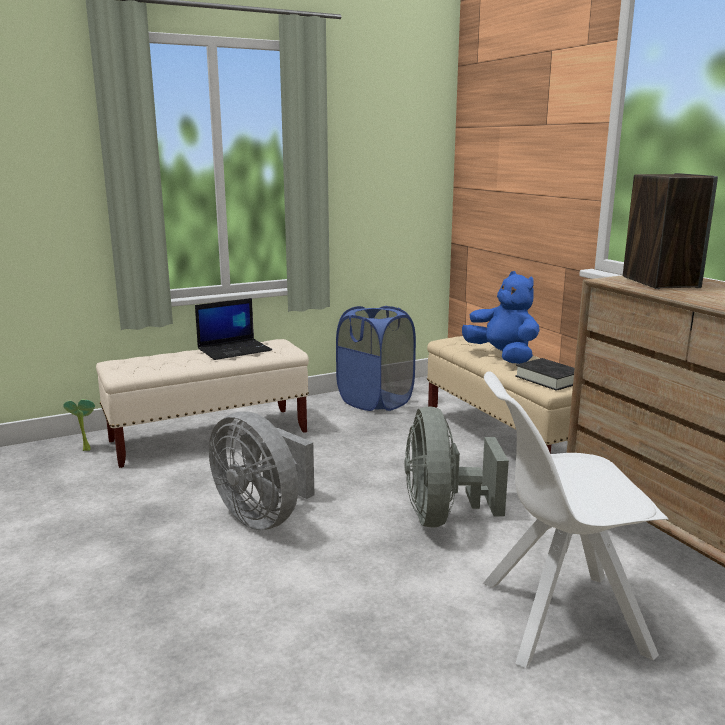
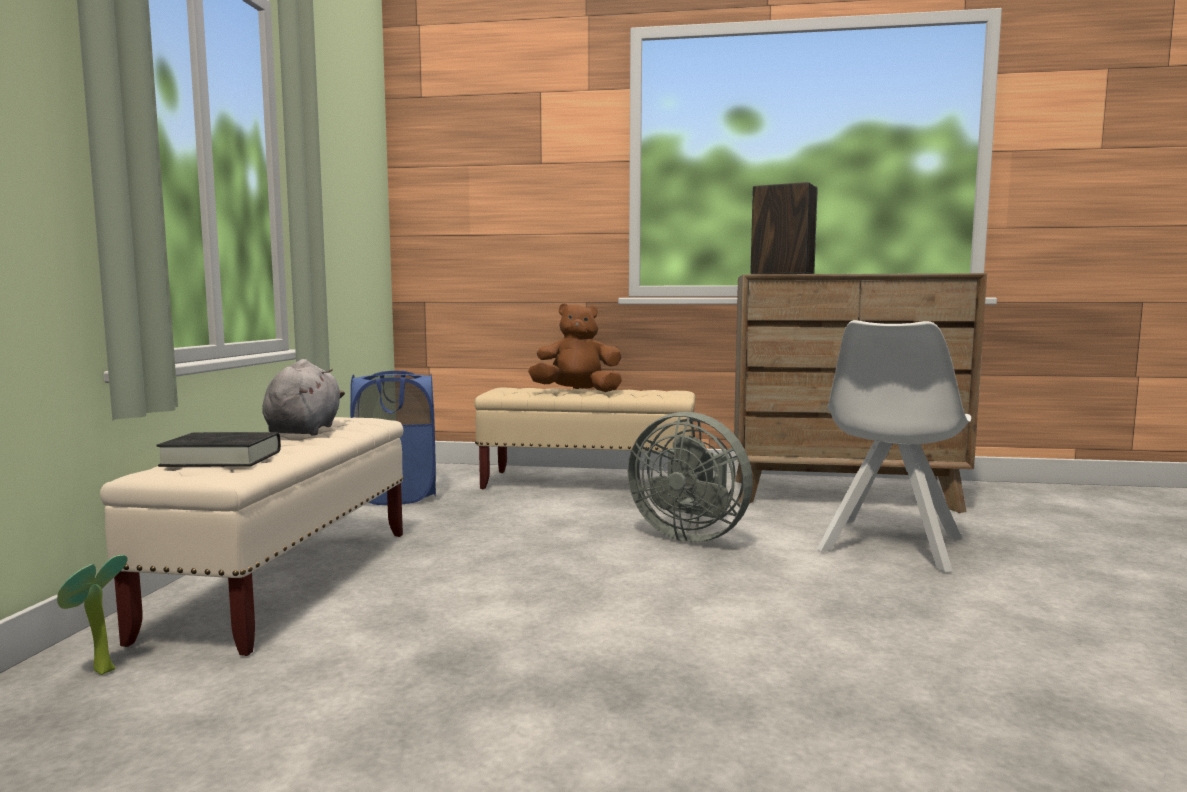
camera: 55 degrees left, 10 degrees down
laptop [195,298,272,360] -> grey plush toy [262,359,345,436]
grey fan [209,411,315,530] -> none
blue plush toy [462,271,540,364] -> brown plush toy [528,303,622,392]
black book [515,358,575,391] -> black book moved to [156,432,281,467]

